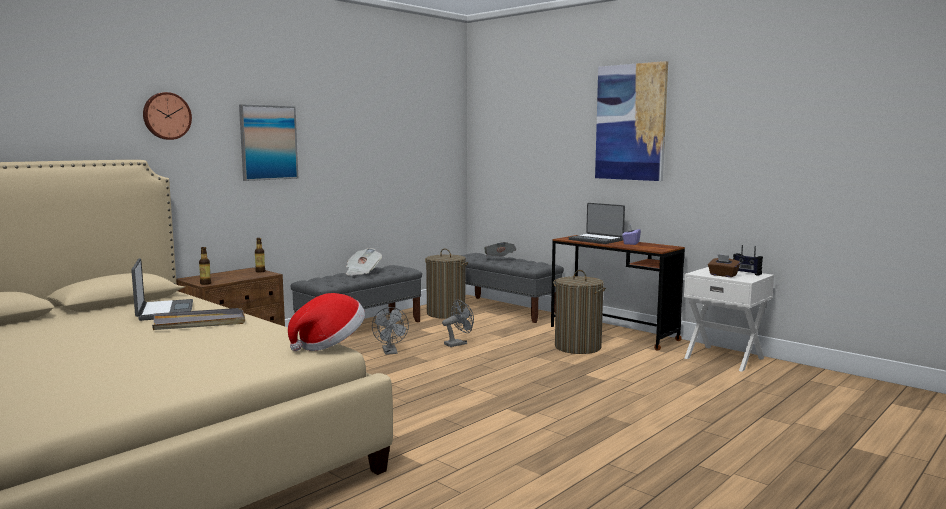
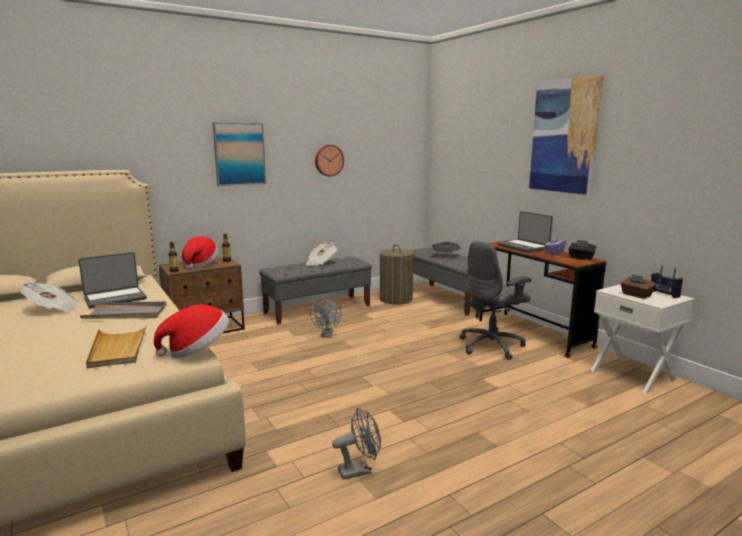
camera: 15 degrees right, 5 degrees up
laptop [131,258,193,321] -> laptop turned 60 degrees clockwise [78,252,147,308]
wall clock [143,92,192,140] -> wall clock moved to [315,145,344,176]
grey fan [442,300,474,347] -> grey fan moved to [332,407,381,480]
laundry basket [553,270,606,354] -> grey office chair [459,241,531,360]
none -> newspaper [21,283,79,312]
none -> beige tray [86,324,147,368]
none -> hat [182,236,219,269]
none -> black tissue box [568,240,597,260]

